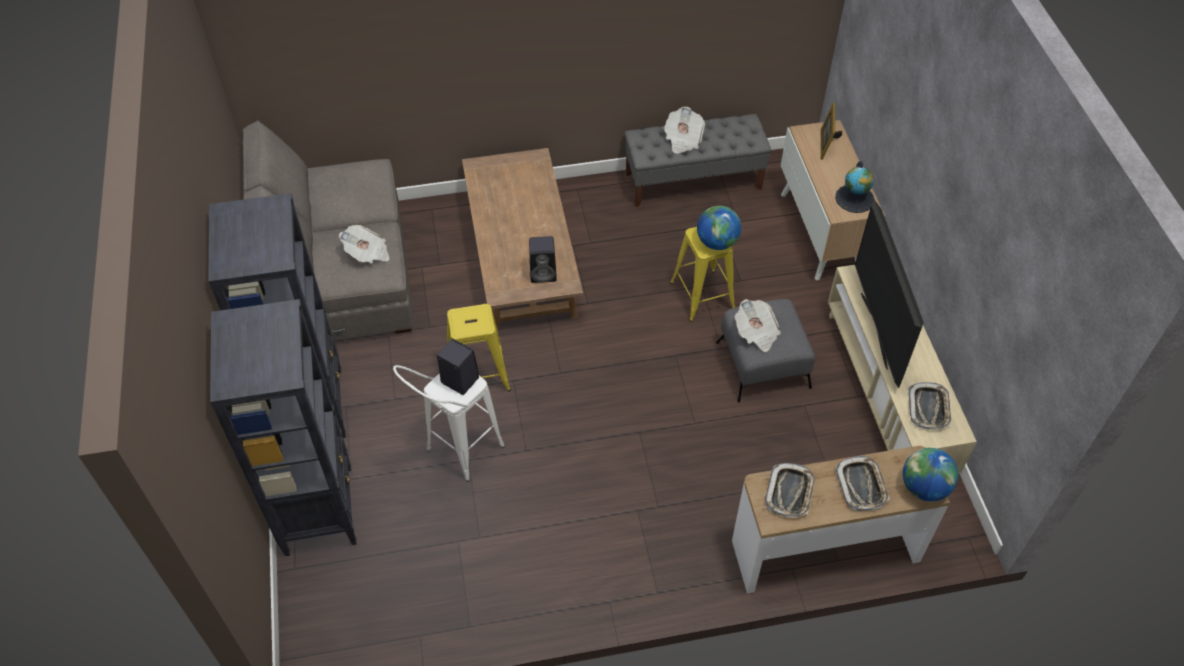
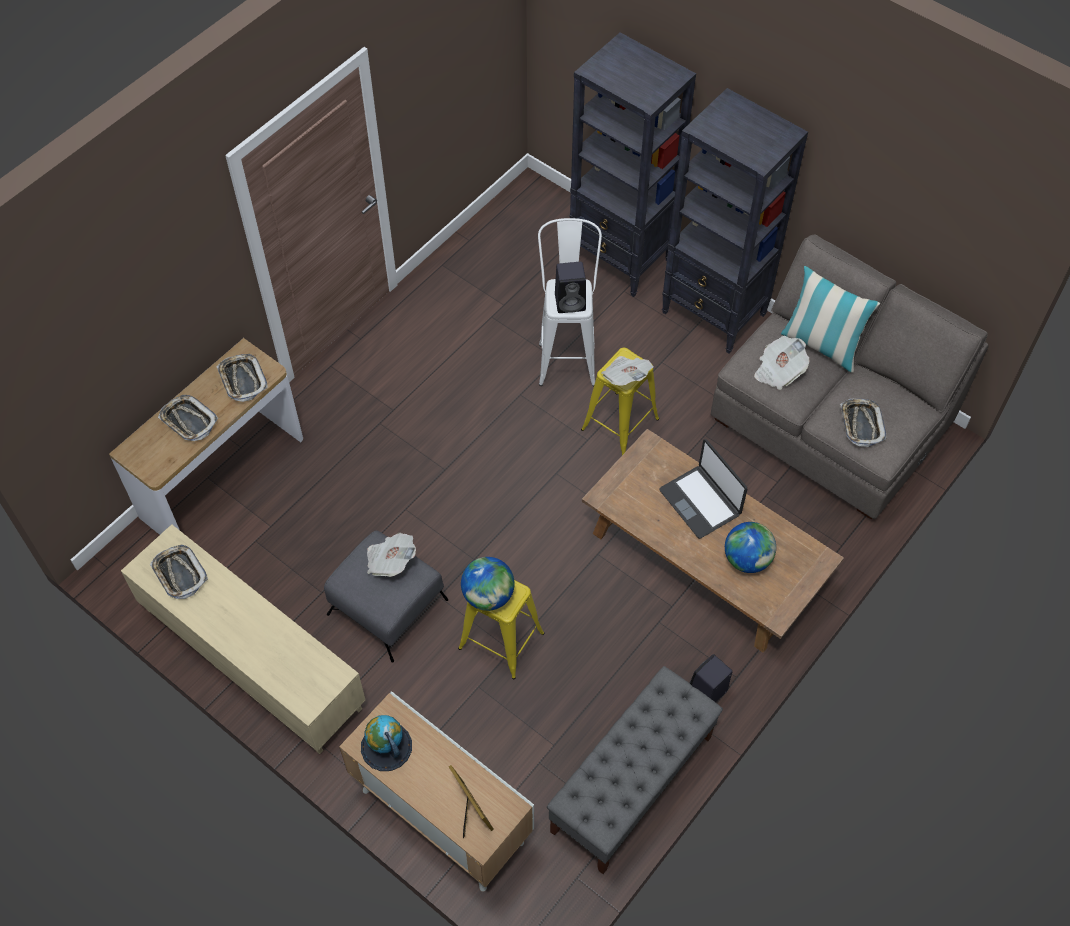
camera: 140 degrees right, 5 degrees up
black speaker [529,236,557,283] -> black speaker moved to [690,654,733,702]
newspaper [664,107,705,154] -> newspaper moved to [601,356,653,386]
television [855,200,924,388] -> none
globe [903,448,958,501] -> globe moved to [725,522,776,573]
none -> laptop [660,439,747,539]
none -> pillow [781,266,880,373]
none -> tray [840,399,886,447]

